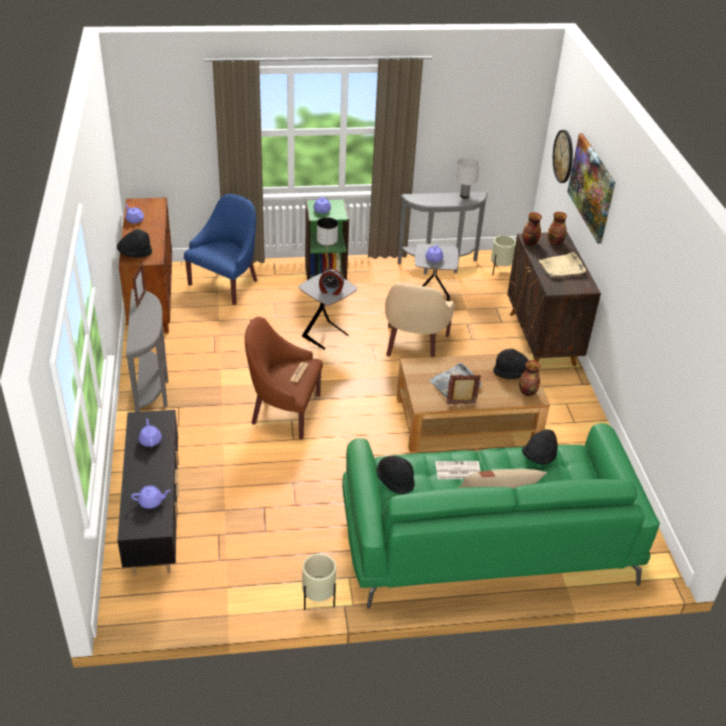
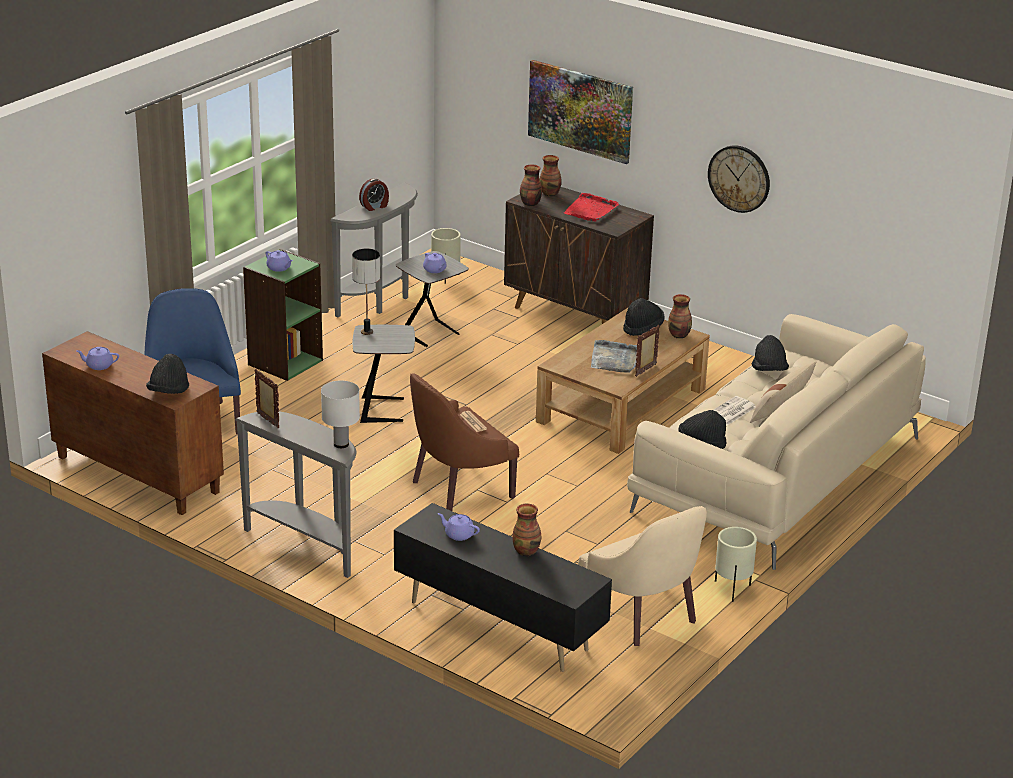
camera: 45 degrees left, 10 degrees down
purple teapot [131,485,171,509] -> none
alarm clock [319,269,344,295] -> alarm clock moved to [359,179,389,211]
green sofa [342,423,660,609] -> beige sofa [627,314,926,570]
beige armchair [385,283,455,357] -> beige armchair moved to [578,506,707,646]
white table lamp [455,157,480,198] -> white table lamp moved to [321,381,360,448]
beige tray [539,252,586,277] -> red tray [564,193,619,222]
wall clock [553,130,573,183] -> wall clock moved to [708,145,770,213]
none -> vase [512,504,541,556]

